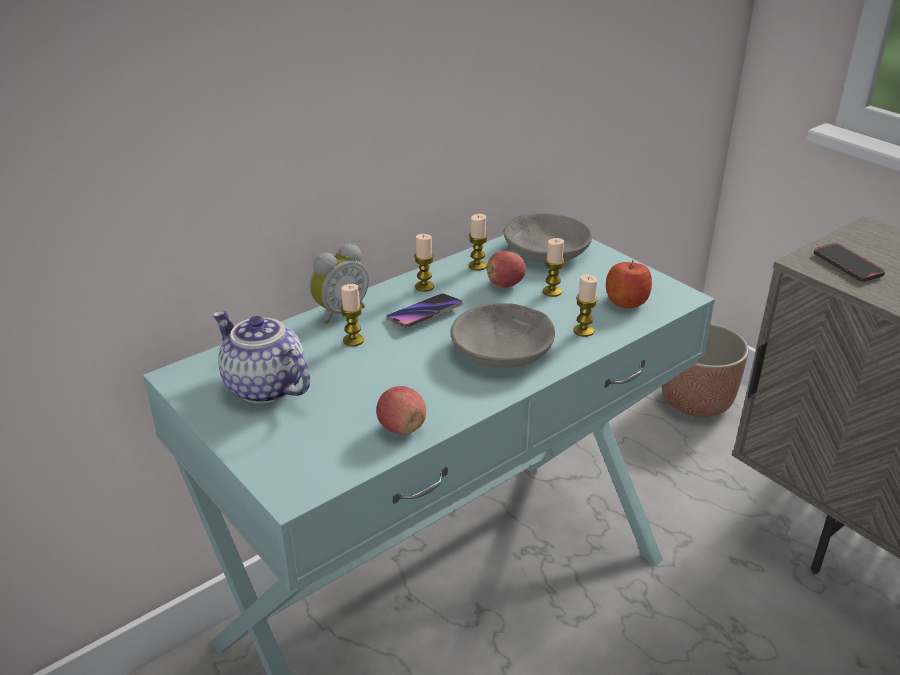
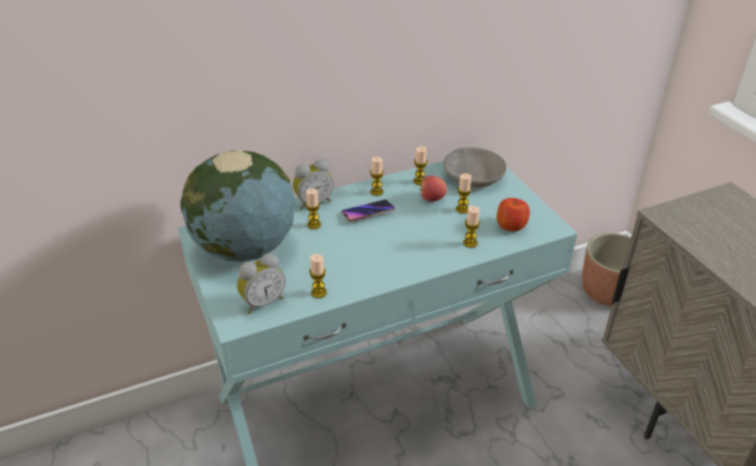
camera: 15 degrees right, 5 degrees up
teapot [213,311,310,404] -> globe [180,150,295,262]
apple [376,386,426,435] -> candle [309,254,327,298]
grey bowl [450,303,555,368] -> none
phone [814,243,885,282] -> none
none -> alarm clock [237,253,286,314]

